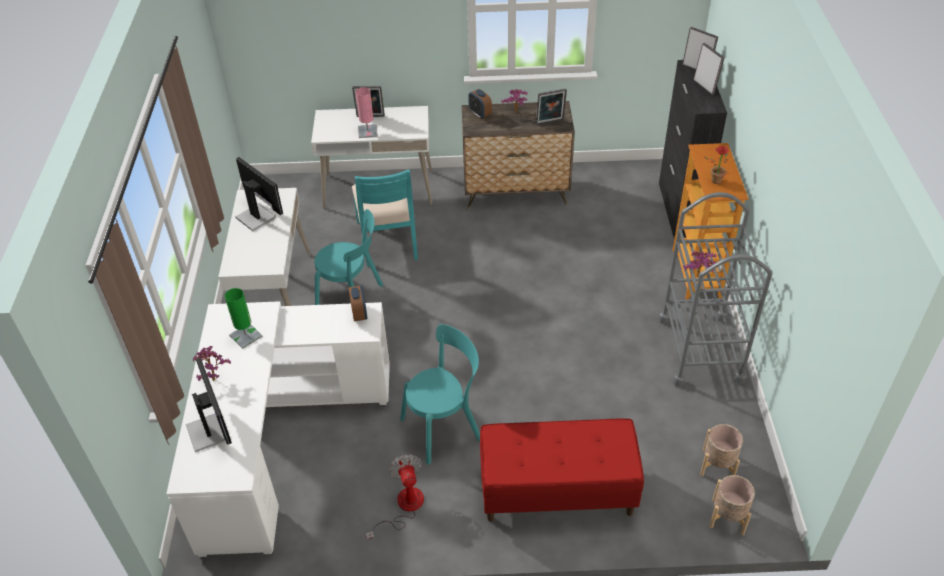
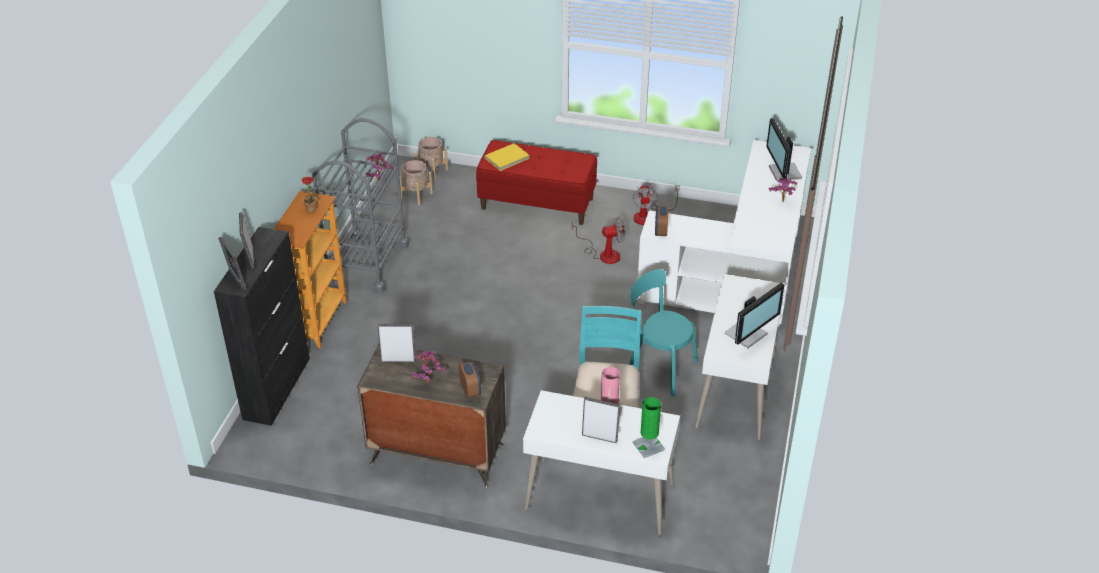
camera: 165 degrees left, 5 degrees down
green table lamp [225,288,262,349] -> green table lamp moved to [632,397,665,458]
monitor [235,157,283,231] -> monitor turned 105 degrees counterclockwise [725,283,784,348]
turquoise chair [400,324,480,465] -> fan [572,217,625,264]
none -> yellow book [485,143,530,171]

